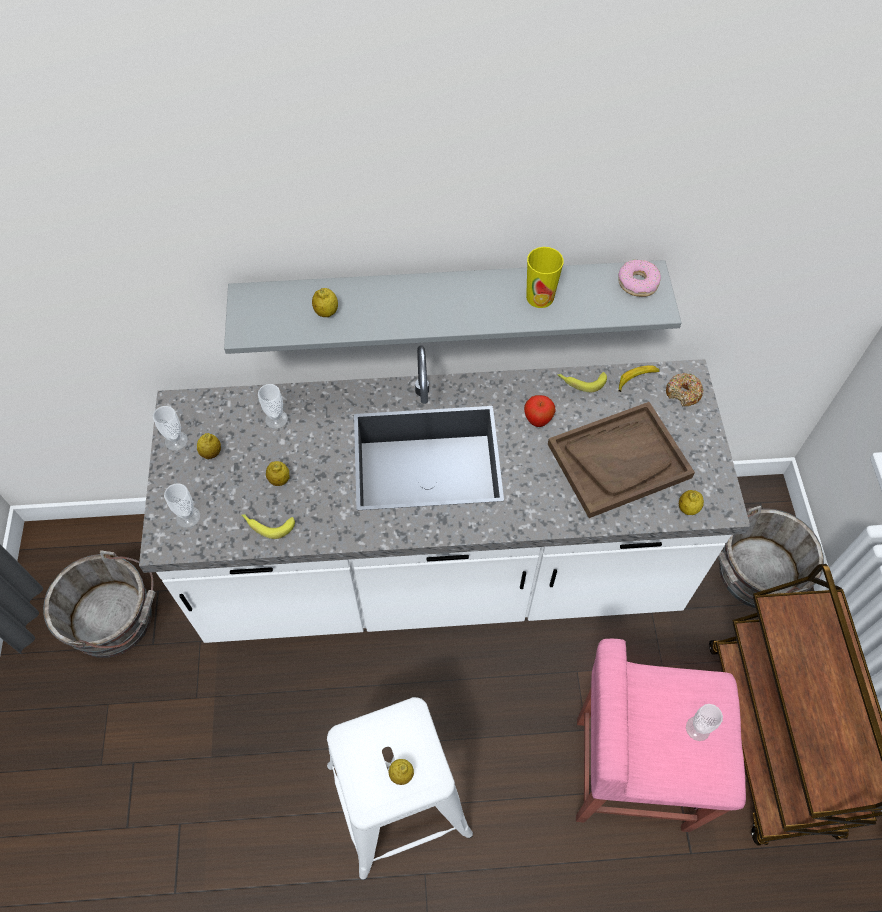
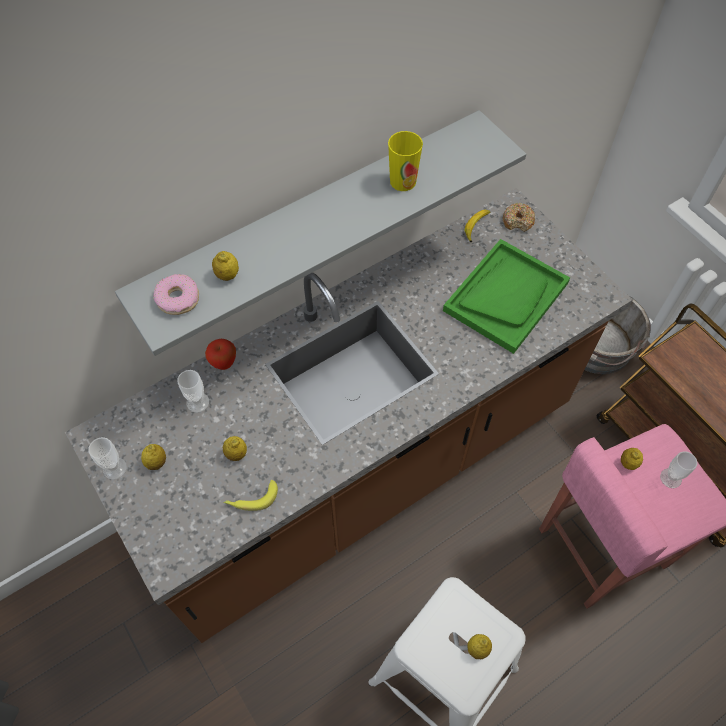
camera: 30 degrees left, 0 degrees up
grey bucket [43,550,155,658] -> none
white counter [139,345,751,643] -> brown counter [65,188,632,643]
cup [164,483,200,528] -> none
apple [524,395,556,427] -> apple moved to [205,339,236,370]
brown tray [548,402,695,518] -> green tray [443,239,570,354]
banana [557,372,607,392] -> none
donut [618,260,661,297] -> donut moved to [154,274,199,315]
lemon [679,490,704,515] -> lemon moved to [621,448,643,470]

